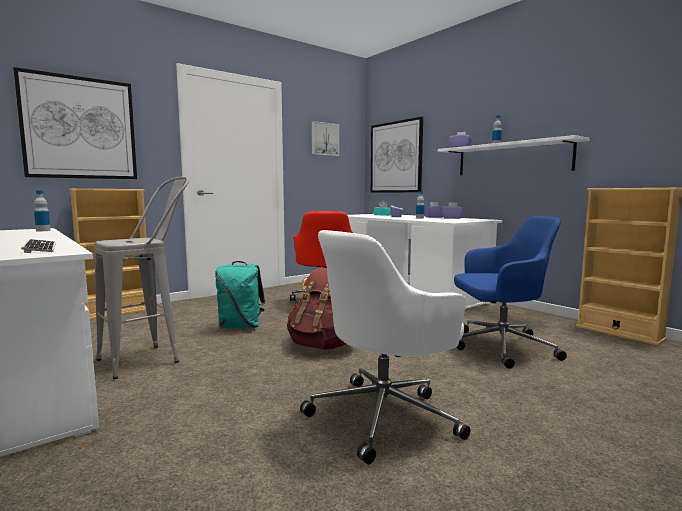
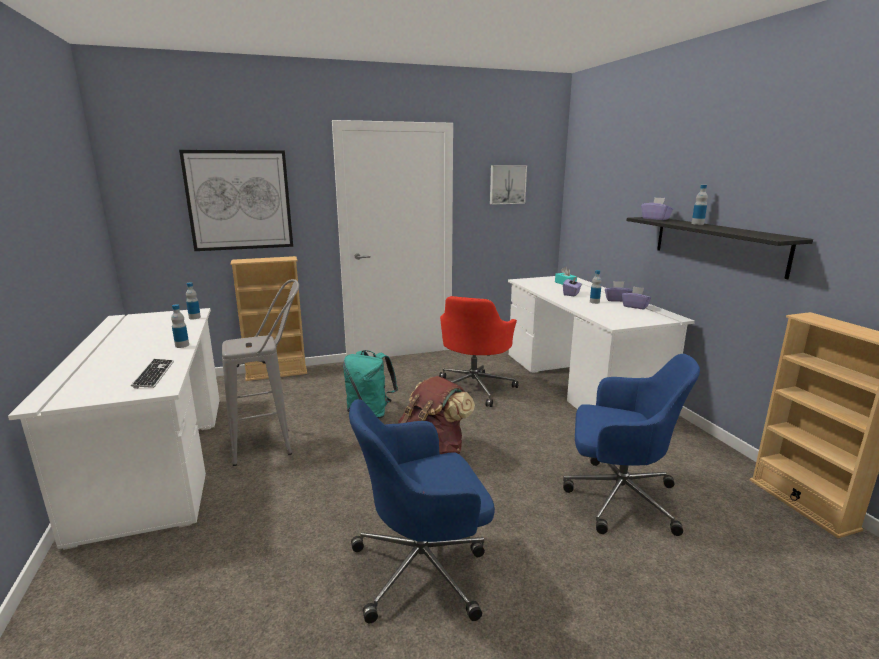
camera: 20 degrees right, 10 degrees up
white office chair [300,230,470,464] -> blue office chair [349,399,495,624]
picture [371,117,423,192] -> none
white shelf [438,135,590,175] -> black shelf [626,217,813,279]
none -> bottle [171,304,189,348]

